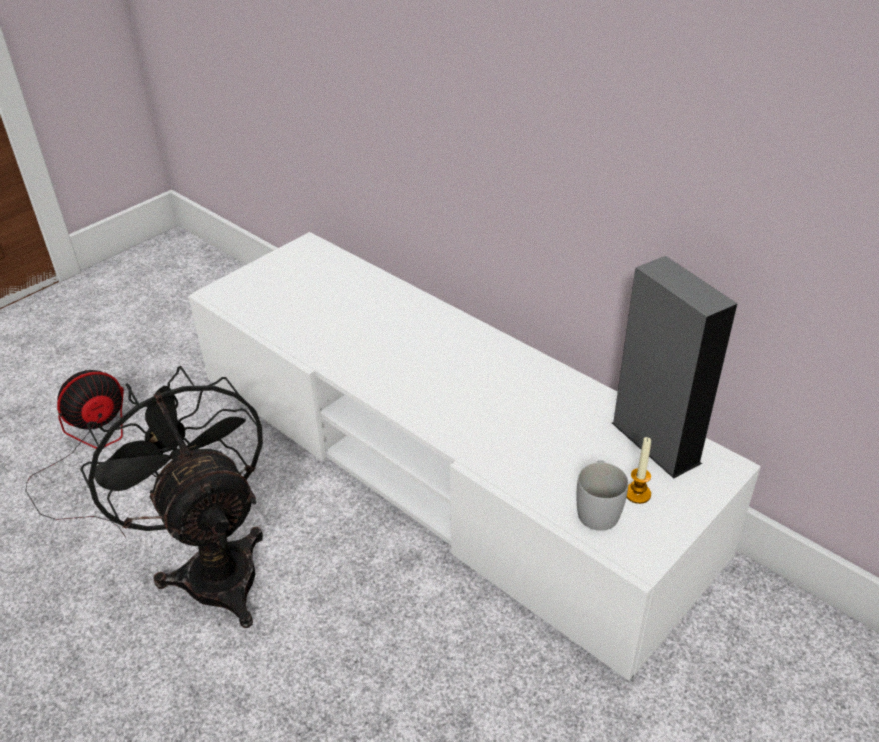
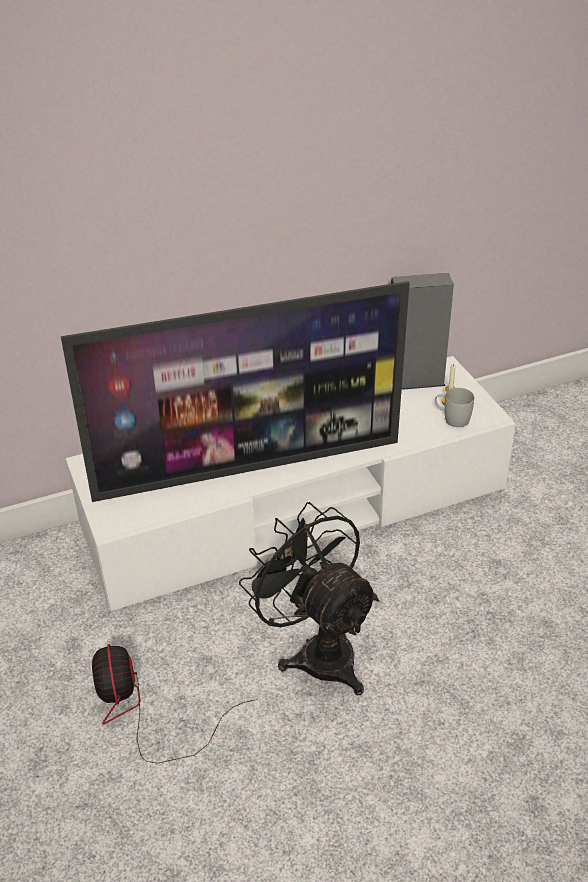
camera: 65 degrees left, 0 degrees up
black fan [80,366,263,628] -> black fan turned 60 degrees clockwise [239,502,379,696]
none -> television [61,281,410,502]

